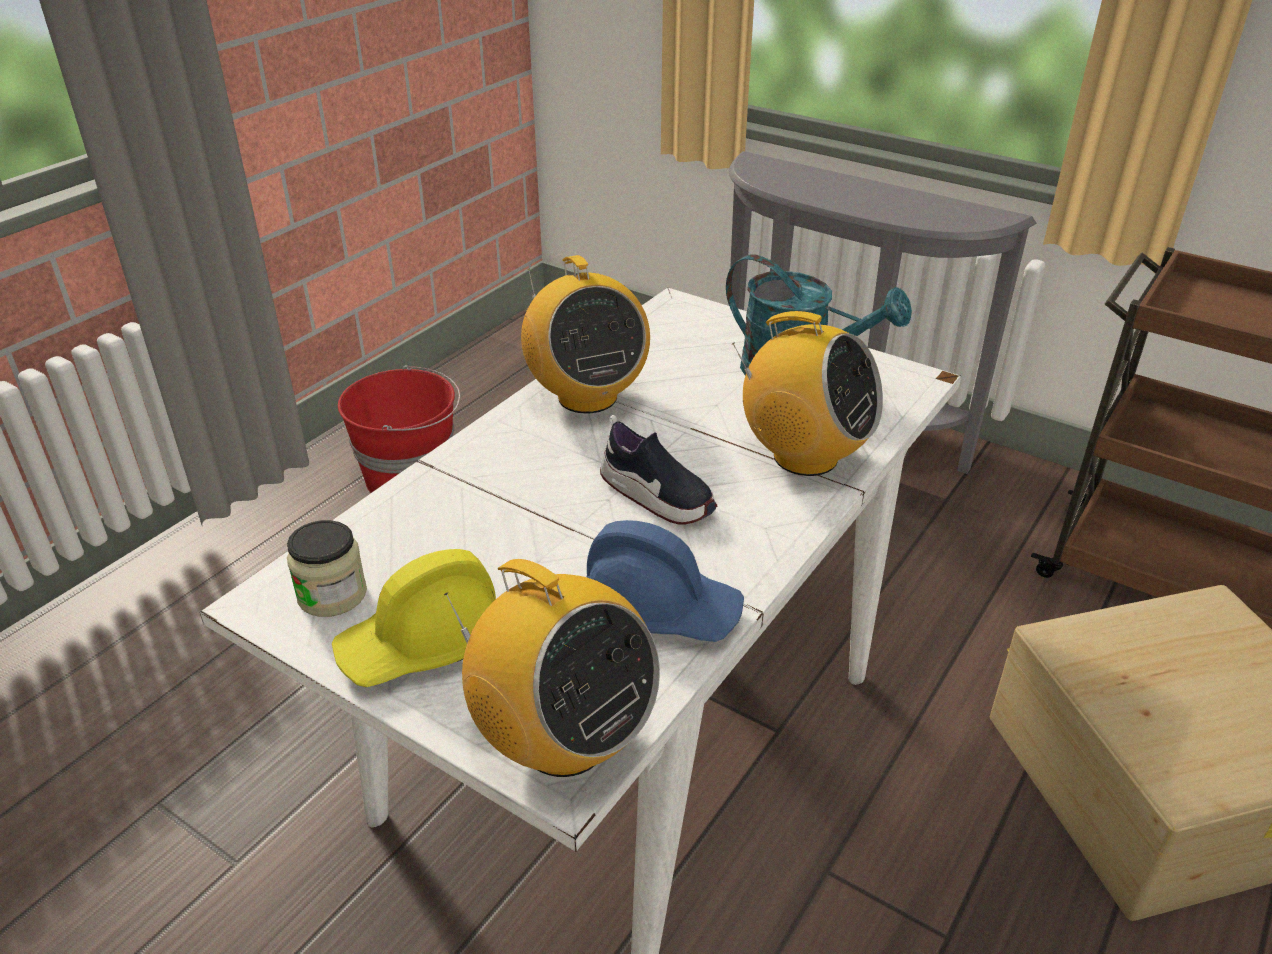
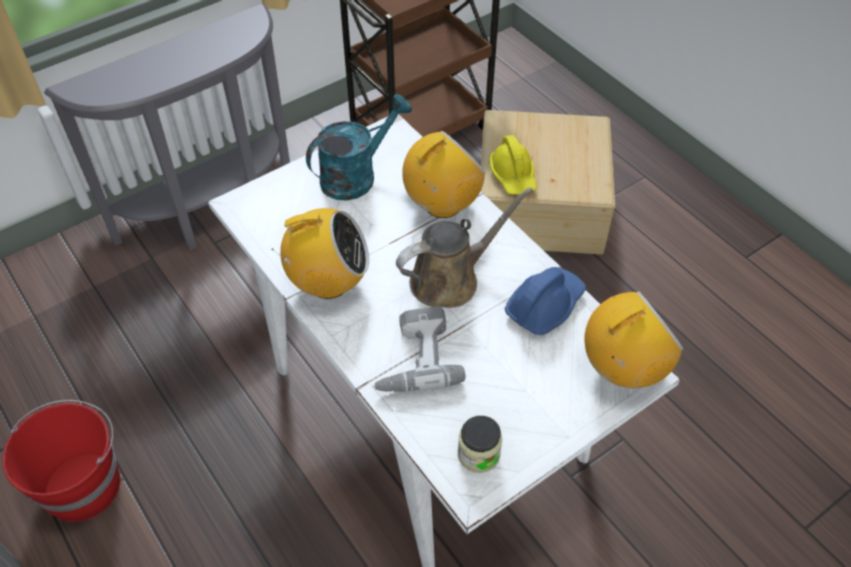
camera: 70 degrees left, 15 degrees up
yellow hard hat [332,549,496,687] -> yellow hard hat moved to [489,135,537,195]
shoe [600,415,717,524] -> brown watering can [396,187,533,308]
none -> power drill [372,306,466,392]

